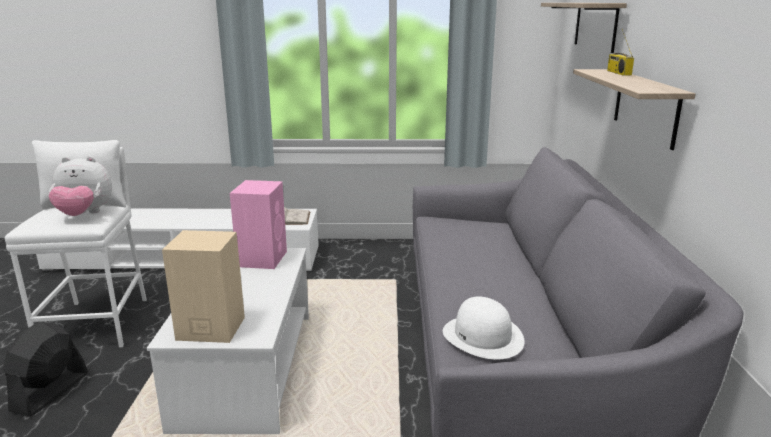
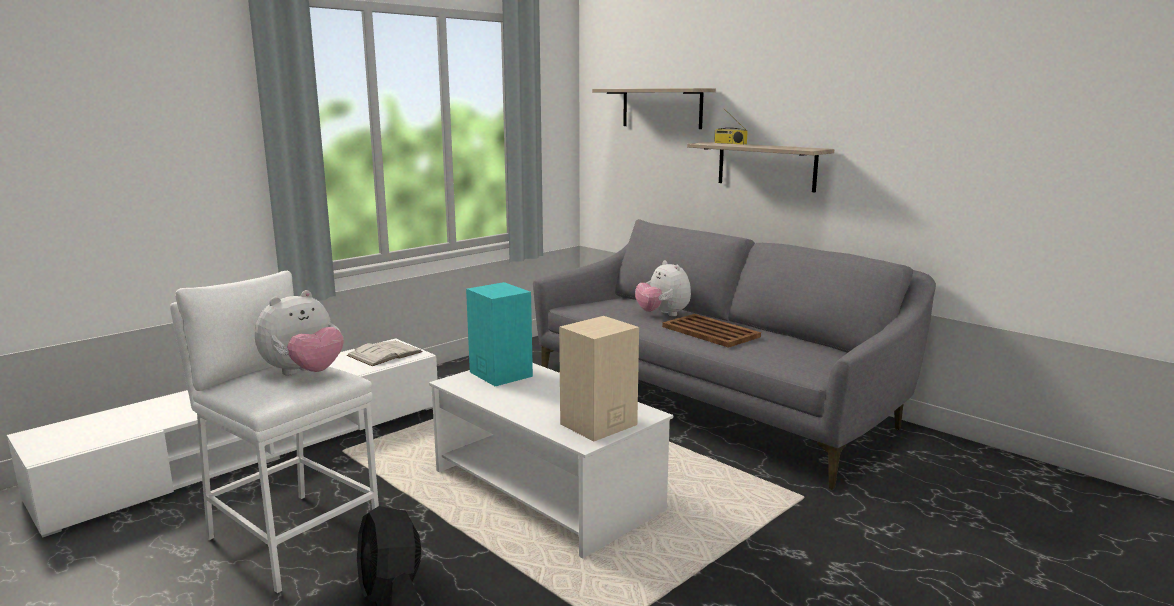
camera: 45 degrees left, 5 degrees down
pink speaker [230,180,287,269] -> turquoise speaker [466,282,533,386]
white hat [443,296,524,359] -> none
none -> plush toy [635,261,691,316]
none -> brown tray [662,314,761,348]

